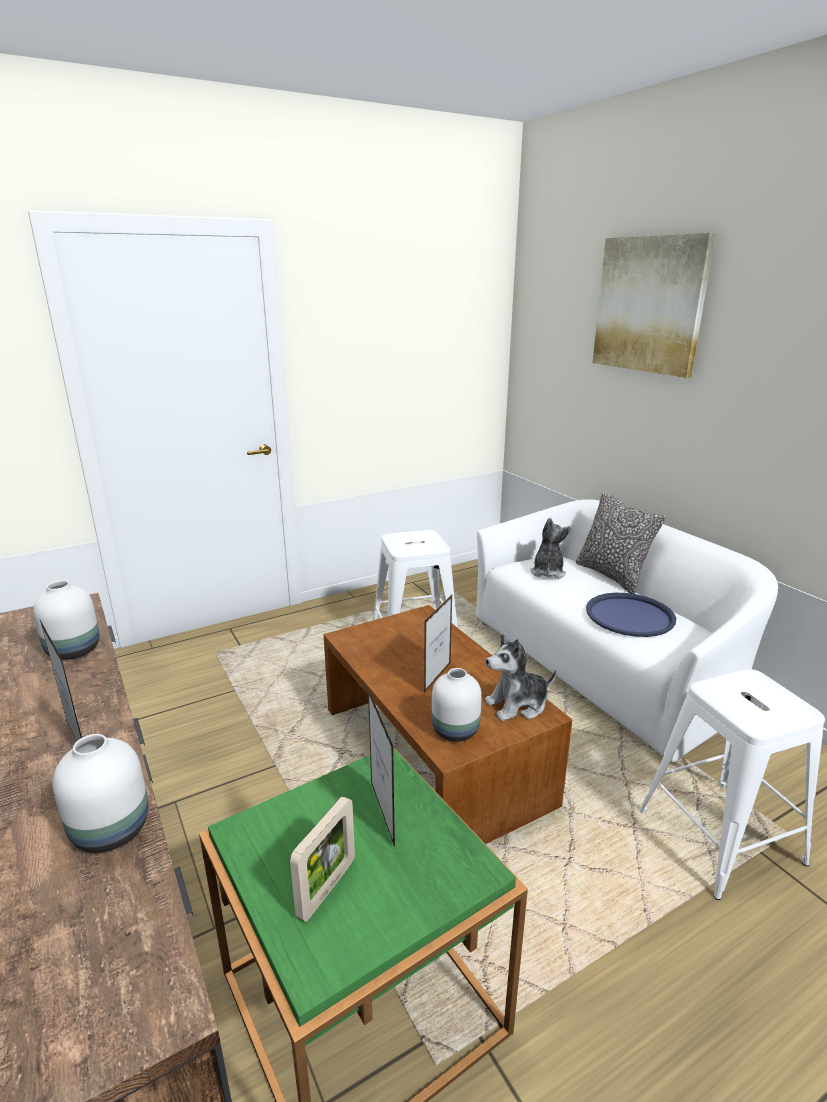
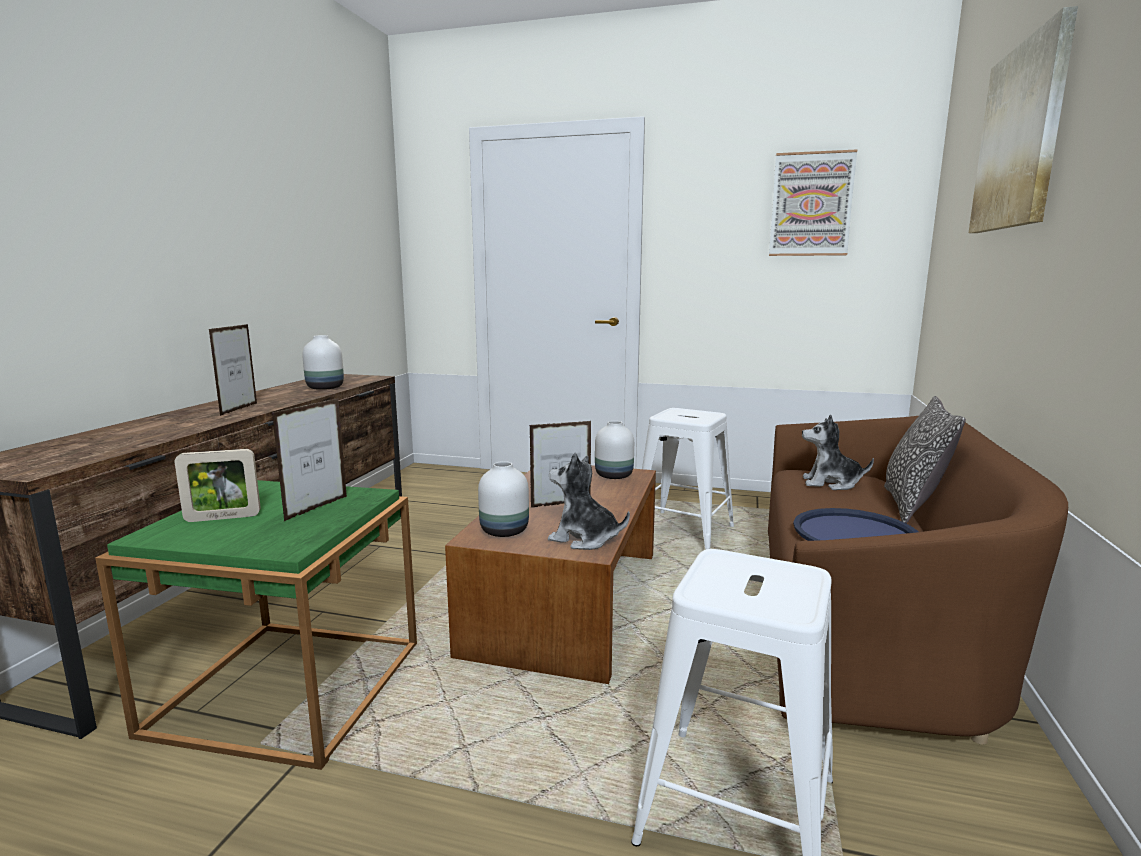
camera: 45 degrees right, 10 degrees down
white vase [53,734,148,853] -> white vase moved to [595,421,634,479]
white sofa [476,500,778,764] -> brown sofa [768,416,1068,745]
plush toy [530,518,571,579] -> plush toy turned 135 degrees counterclockwise [802,414,874,490]
none -> picture [769,149,857,256]

